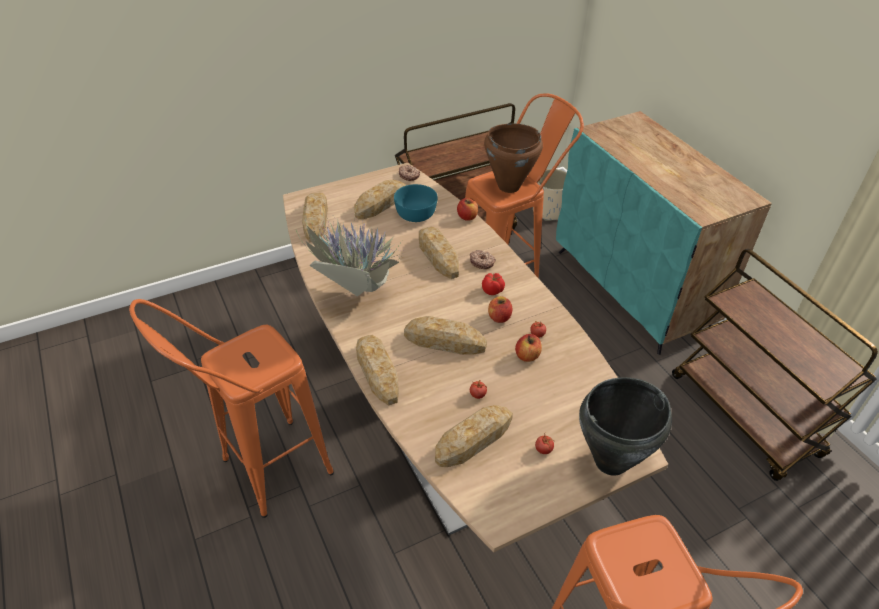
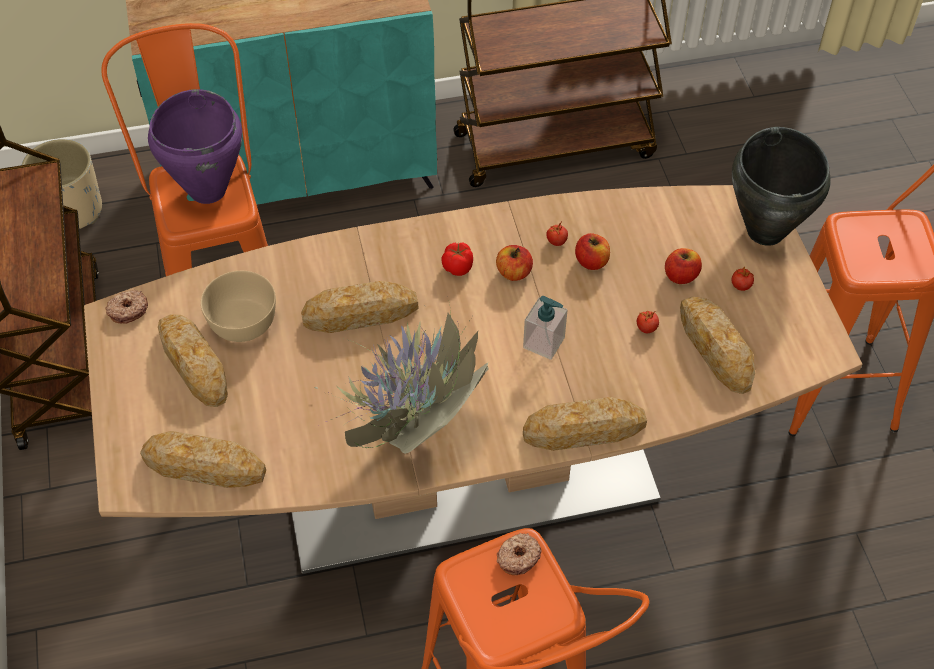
camera: 75 degrees left, 10 degrees up
turquoise bowl [394,184,438,222] -> beige bowl [201,271,276,342]
bread [404,316,487,355] -> soap dispenser [523,296,568,360]
apple [457,198,478,221] -> apple moved to [665,248,702,284]
donut [470,250,496,269] -> donut moved to [497,533,541,575]
brown cooking pot [484,124,543,193] -> purple cooking pot [148,89,242,204]

